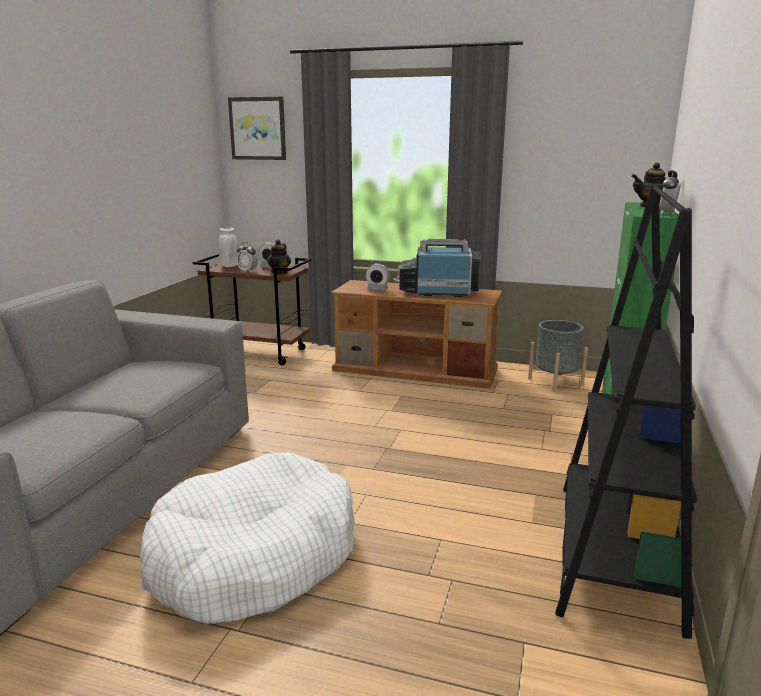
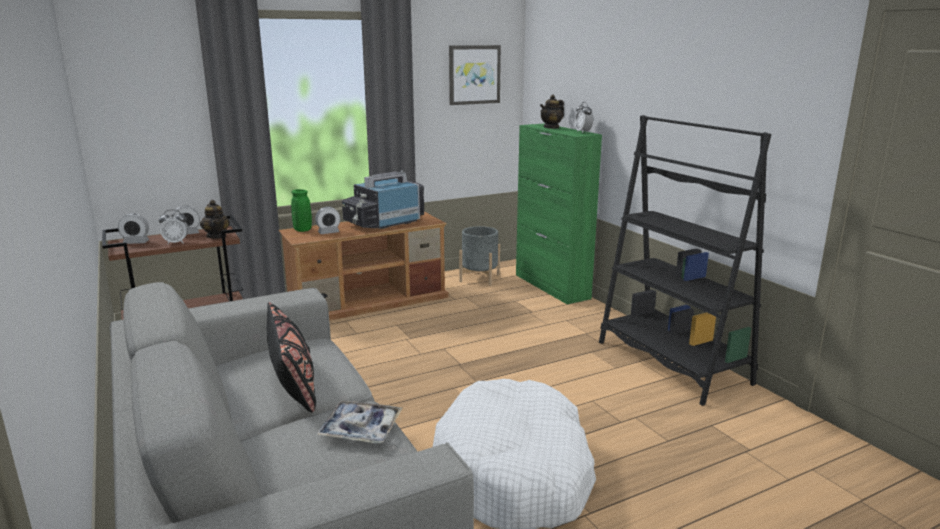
camera: 45 degrees left, 0 degrees up
white vase [219,227,238,267] -> alarm clock [118,213,149,244]
picture [228,97,286,160] -> picture moved to [449,45,501,105]
none -> black pillow [266,302,316,413]
none -> green vase [291,189,312,232]
none -> tray [316,401,402,443]

